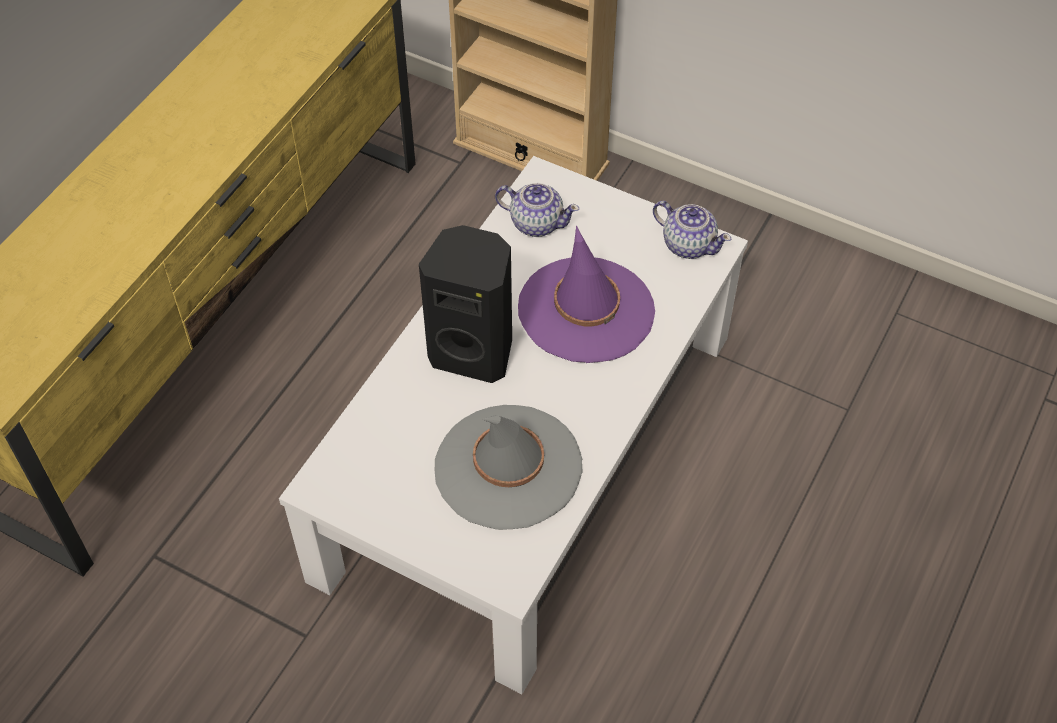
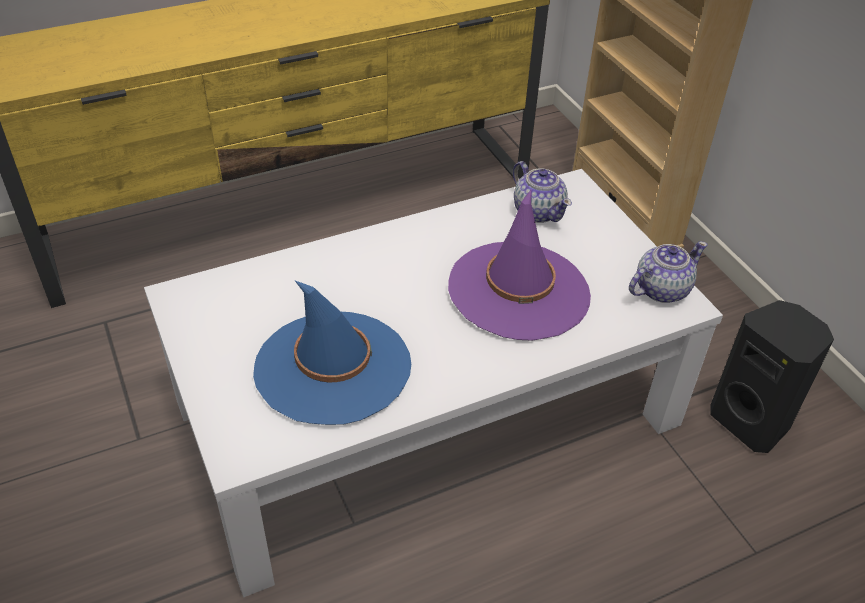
camera: 35 degrees right, 10 degrees down
black speaker [419,225,512,383] -> black speaker moved to [710,300,834,453]
grey hat [435,405,583,530] -> blue hat [253,280,411,425]
teapot [653,201,731,259] -> teapot turned 105 degrees counterclockwise [629,241,708,303]

